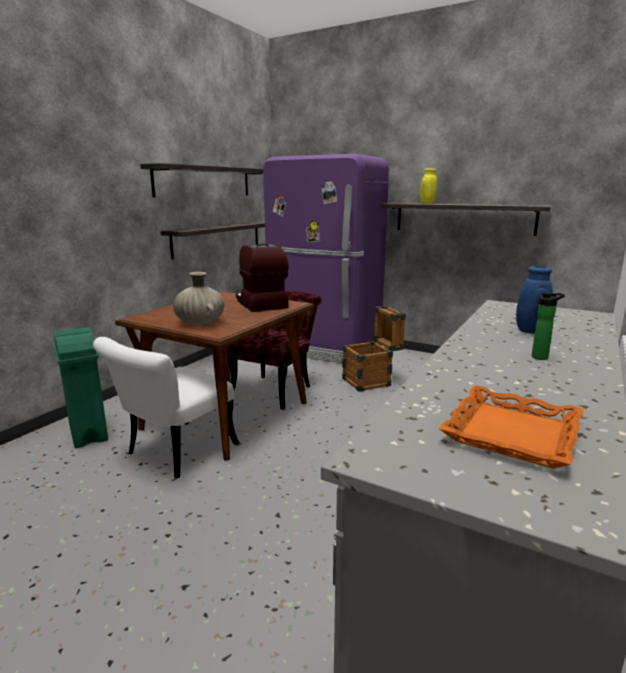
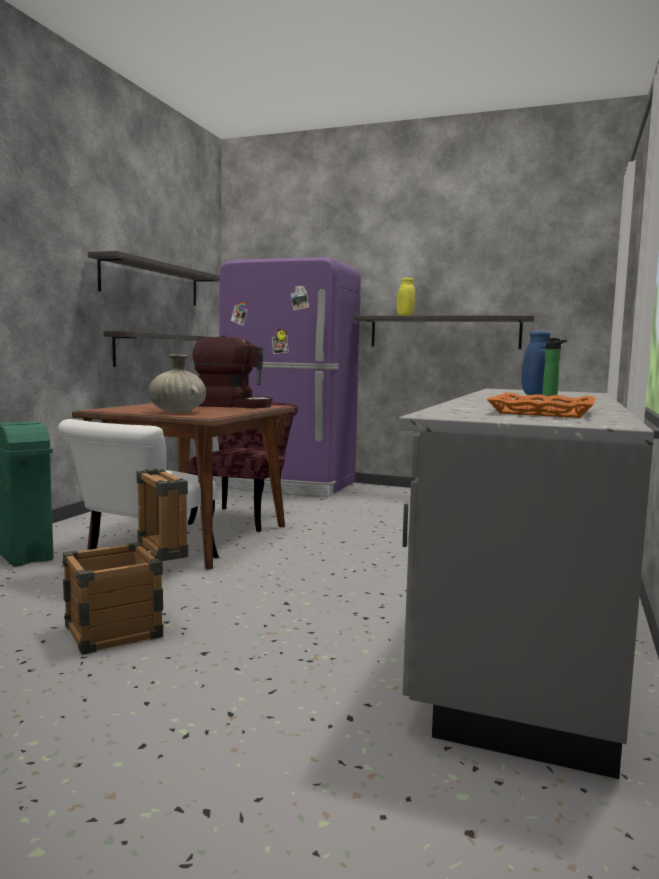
camera: 10 degrees left, 10 degrees down
coffee machine [236,244,289,312] -> coffee machine turned 135 degrees clockwise [192,336,272,408]
crate [342,306,406,392] -> crate moved to [62,469,188,655]

